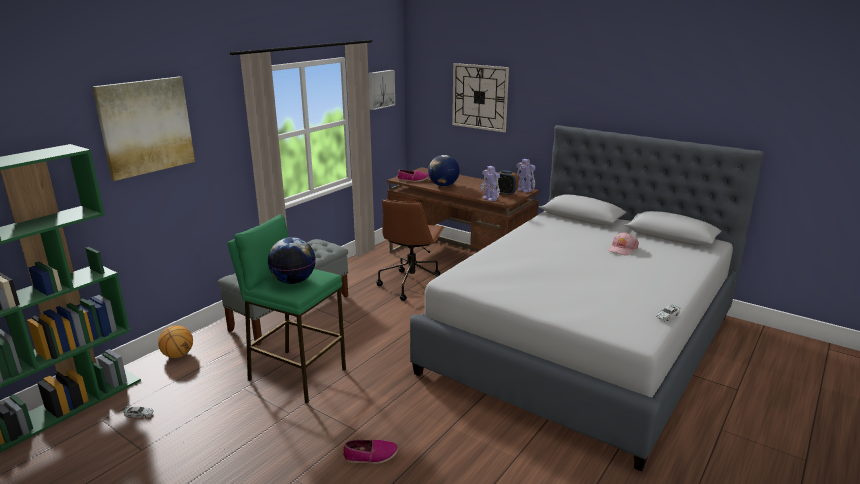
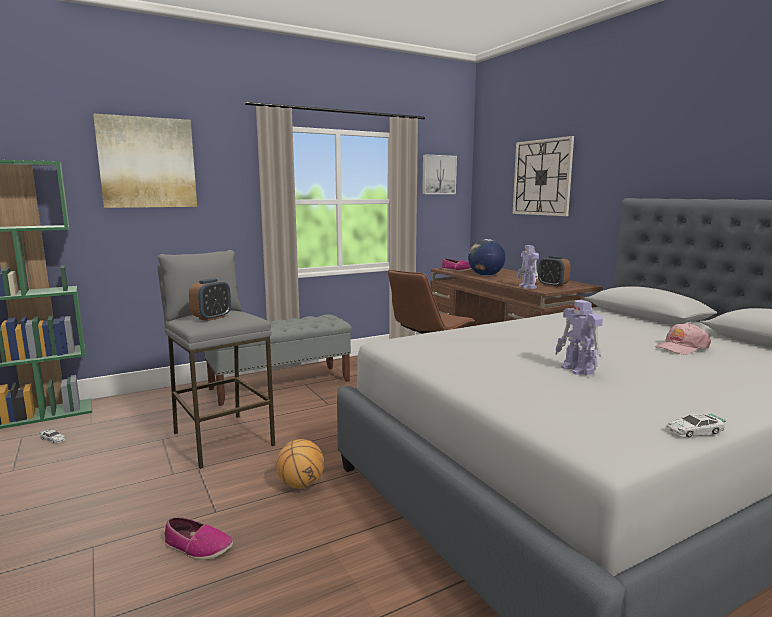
camera: 25 degrees right, 10 degrees down
basketball [158,325,193,358] -> basketball moved to [276,439,324,489]
green stool [227,214,346,404] -> grey stool [157,250,275,469]
globe [268,237,316,284] -> alarm clock [189,278,231,321]
toy robot [516,159,535,193] -> toy robot moved to [555,300,603,375]

